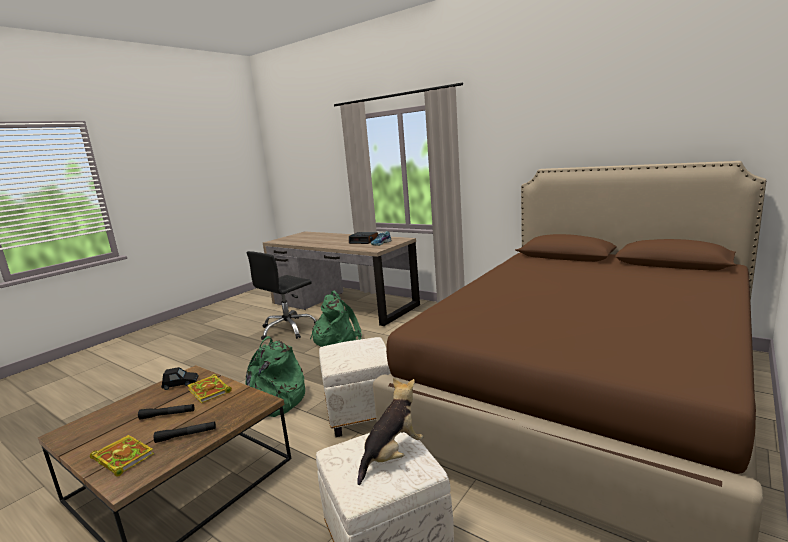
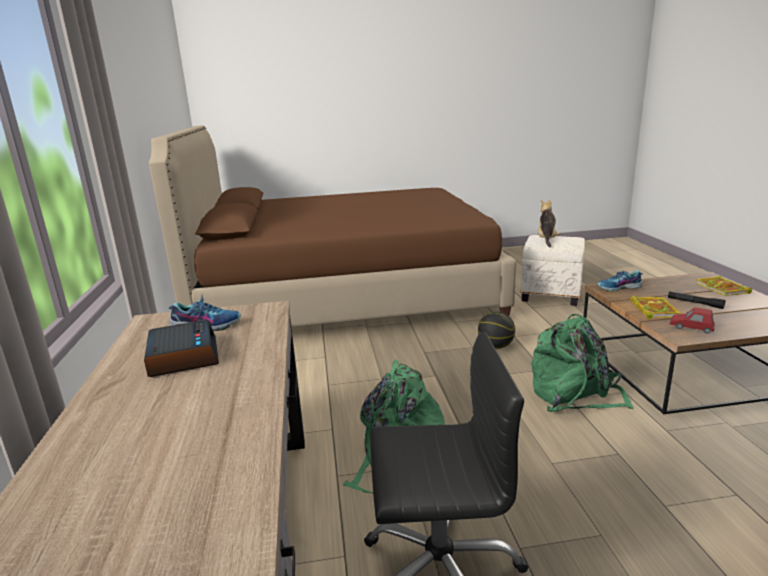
camera: 135 degrees left, 5 degrees up
black flashlight [154,421,216,443] -> none
black toy car [161,367,199,390] -> red toy car [670,307,715,334]
white ottoman [319,337,391,437] -> basketball [478,312,515,349]
plush toy [357,378,423,485] -> plush toy turned 105 degrees clockwise [538,200,561,247]
none -> shoe [598,270,643,291]

